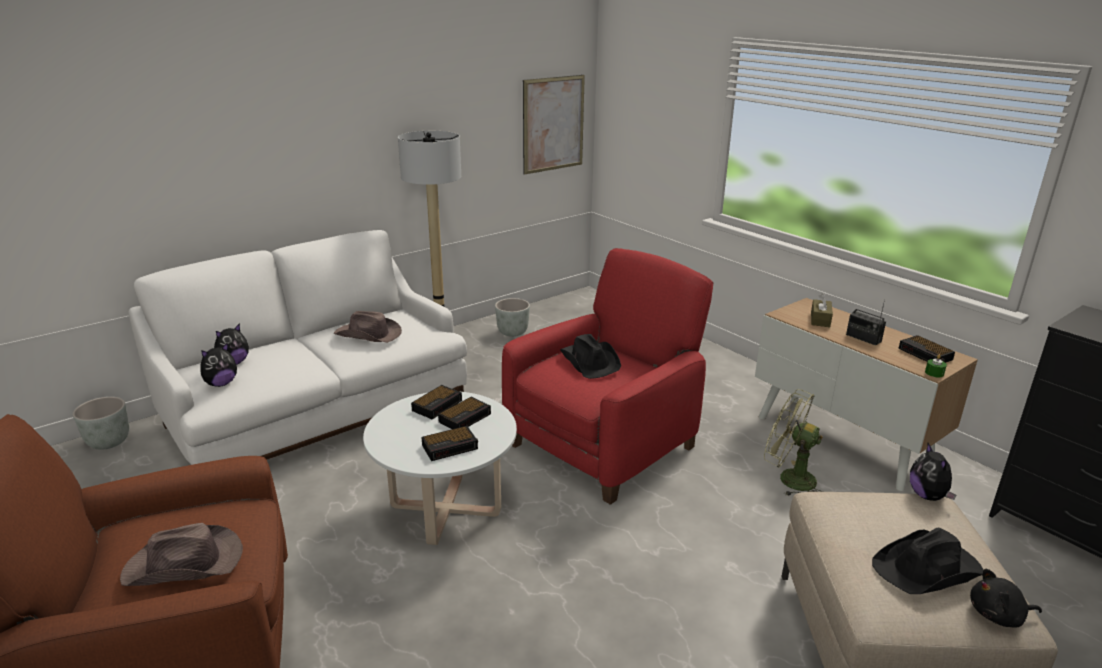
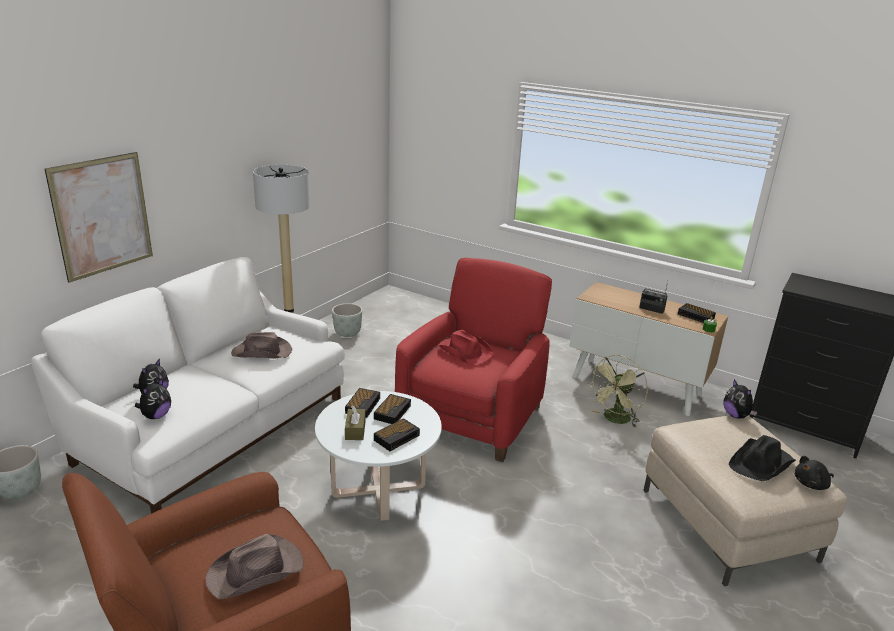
camera: 20 degrees left, 0 degrees up
picture [523,75,585,175] -> picture moved to [45,152,153,283]
black hat [560,334,621,379] -> red hat [438,330,493,366]
green fan [764,389,823,496] -> green fan turned 60 degrees counterclockwise [588,355,648,428]
brown tissue box [811,293,833,327] -> brown tissue box moved to [345,405,366,440]

